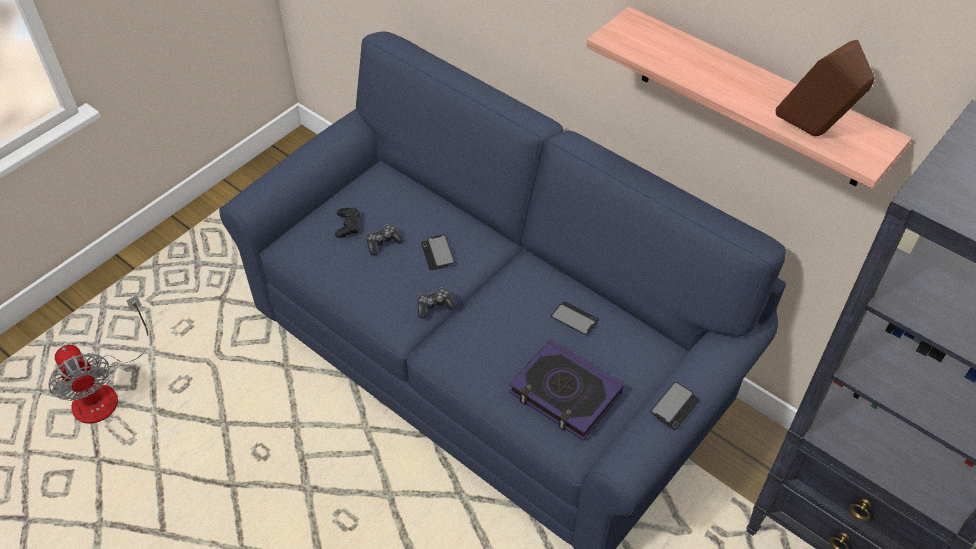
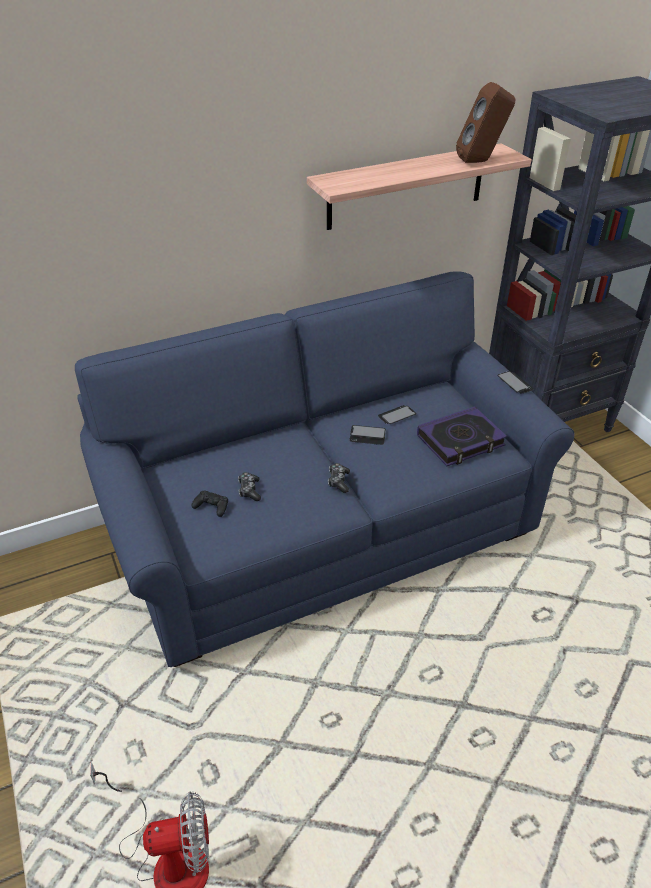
camera: 65 degrees left, 10 degrees down
phone [421,235,455,271] -> phone moved to [349,425,386,445]

